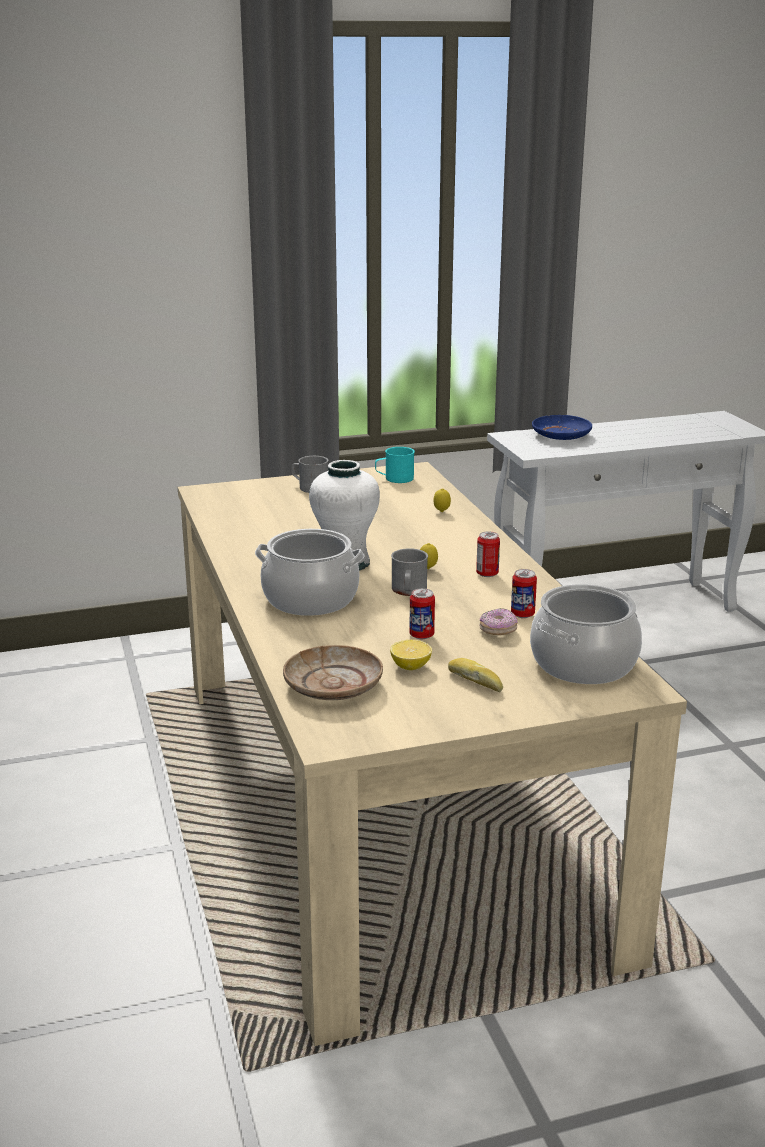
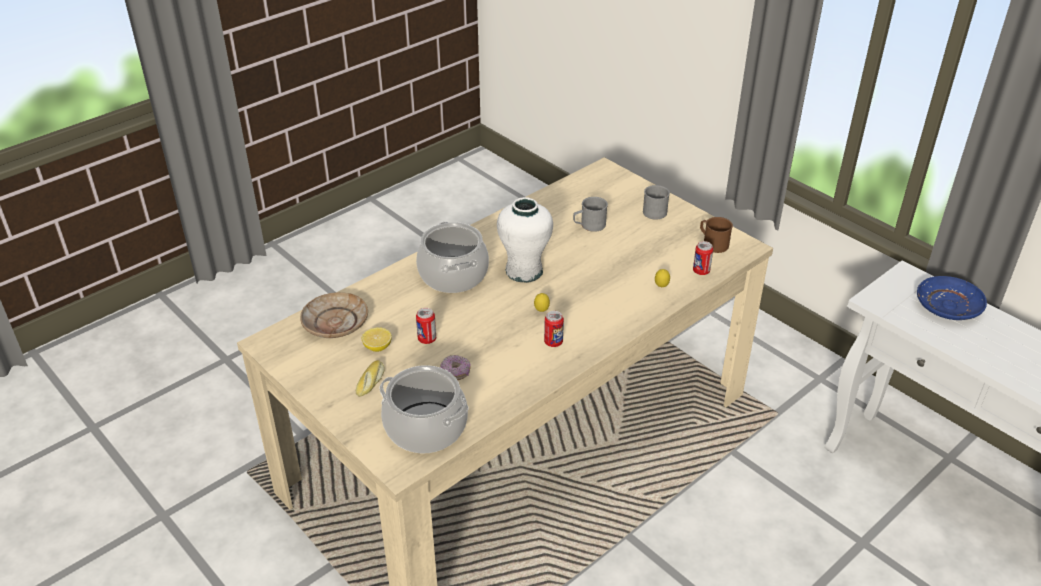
camera: 65 degrees right, 15 degrees up
turquoise mug [375,447,415,483] -> brown mug [700,217,733,253]
grey mug [391,548,428,596] -> grey mug moved to [573,197,608,232]
can [511,569,537,618] -> can moved to [693,241,713,275]

